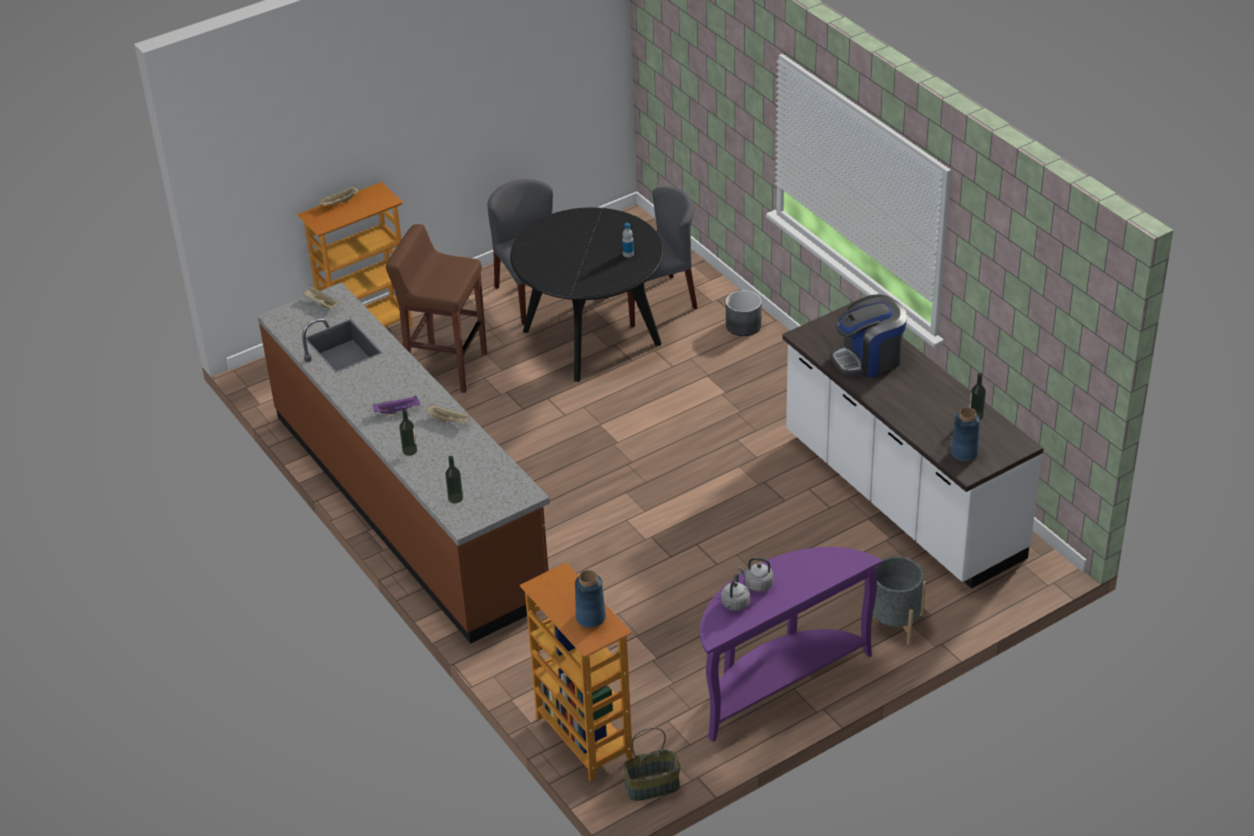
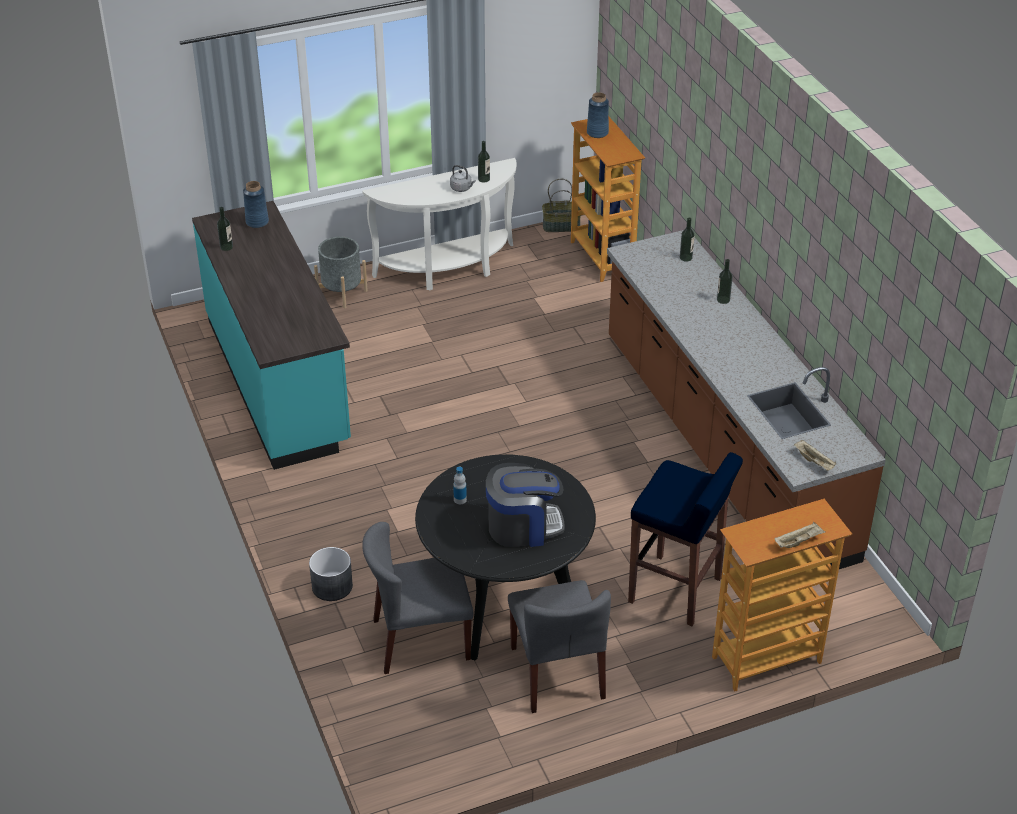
camera: 170 degrees left, 0 degrees up
purple tray [373,395,420,414] -> none
brown stool [386,224,487,393] -> blue stool [628,452,743,626]
beige tray [425,404,470,424] -> none
purple console table [700,547,882,742] -> white console table [362,158,517,291]
grey kettle [721,574,750,611] -> bottle [478,141,490,183]
white counter [782,302,1044,589] -> turquoise counter [192,201,351,470]
coffee machine [830,294,907,378] -> coffee machine moved to [486,463,565,547]

